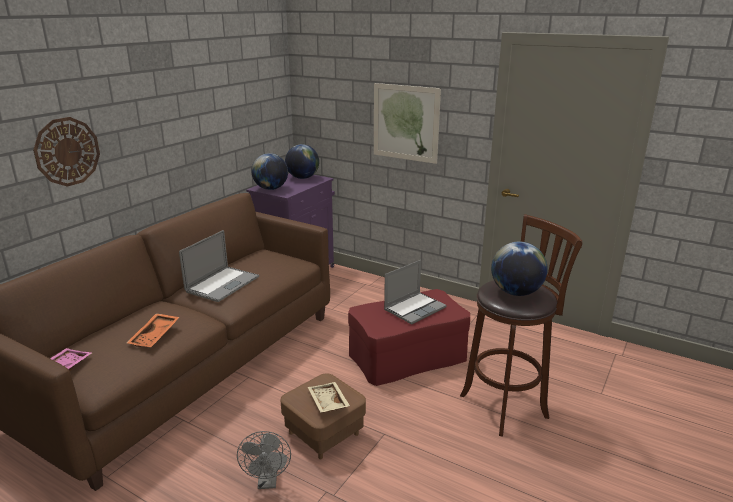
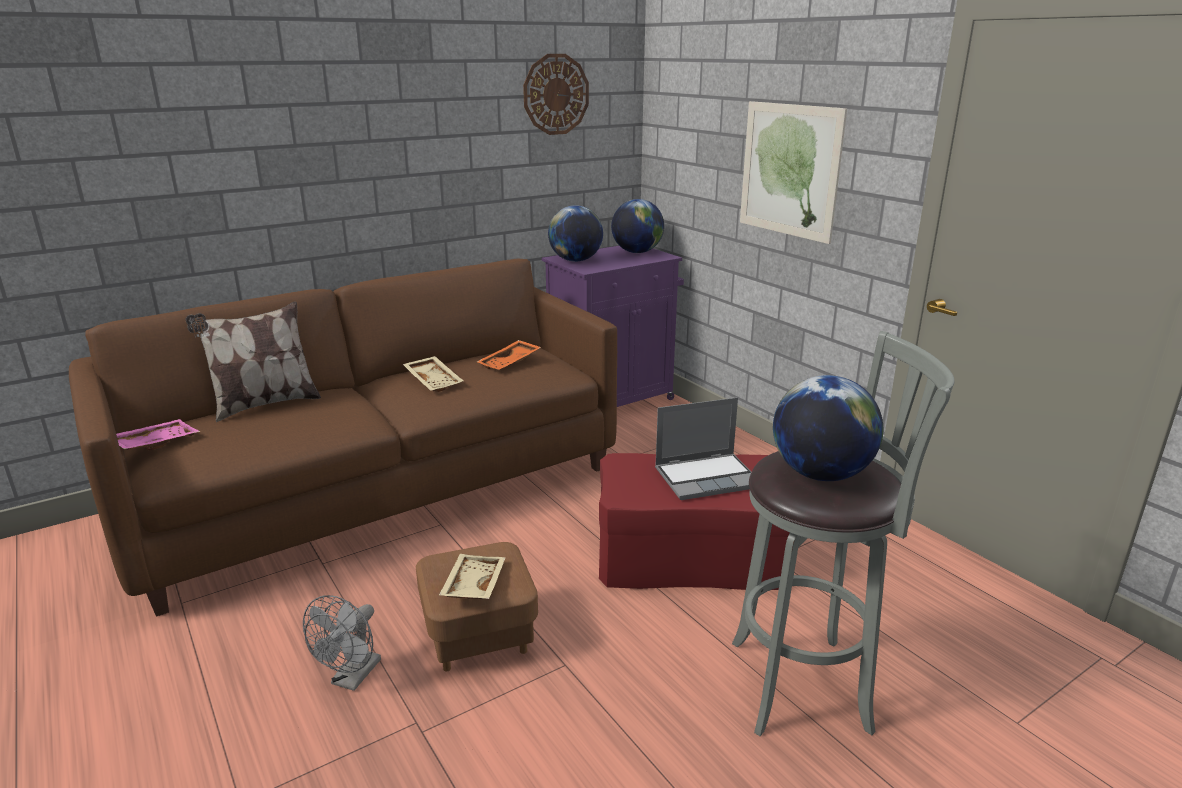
camera: 25 degrees right, 0 degrees up
wall clock [33,117,100,187] -> wall clock moved to [523,54,589,135]
orange tray [127,313,180,347] -> orange tray moved to [477,340,541,370]
laptop [179,230,259,302] -> beige tray [403,356,463,392]
brown stool [460,214,582,437] -> grey stool [732,331,954,736]
none -> pillow [186,301,321,422]

